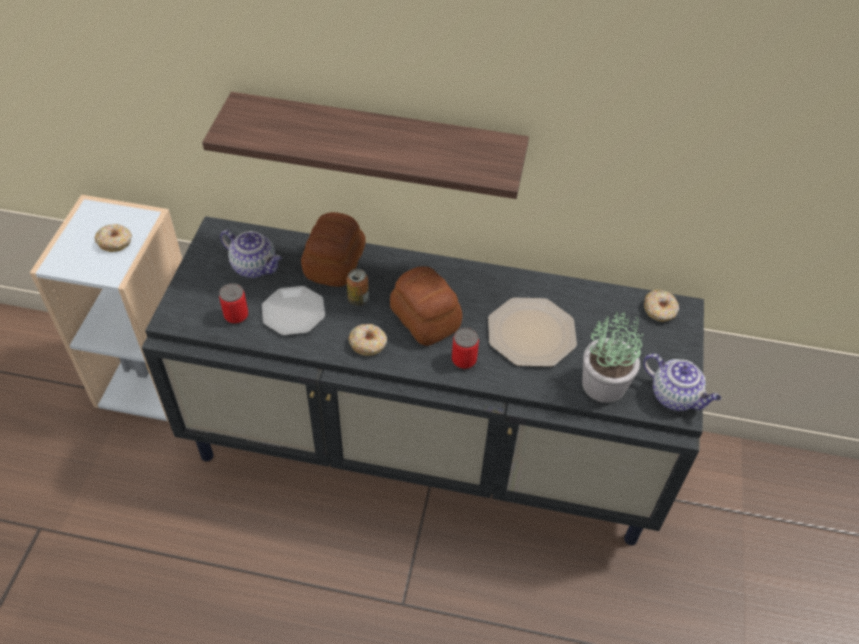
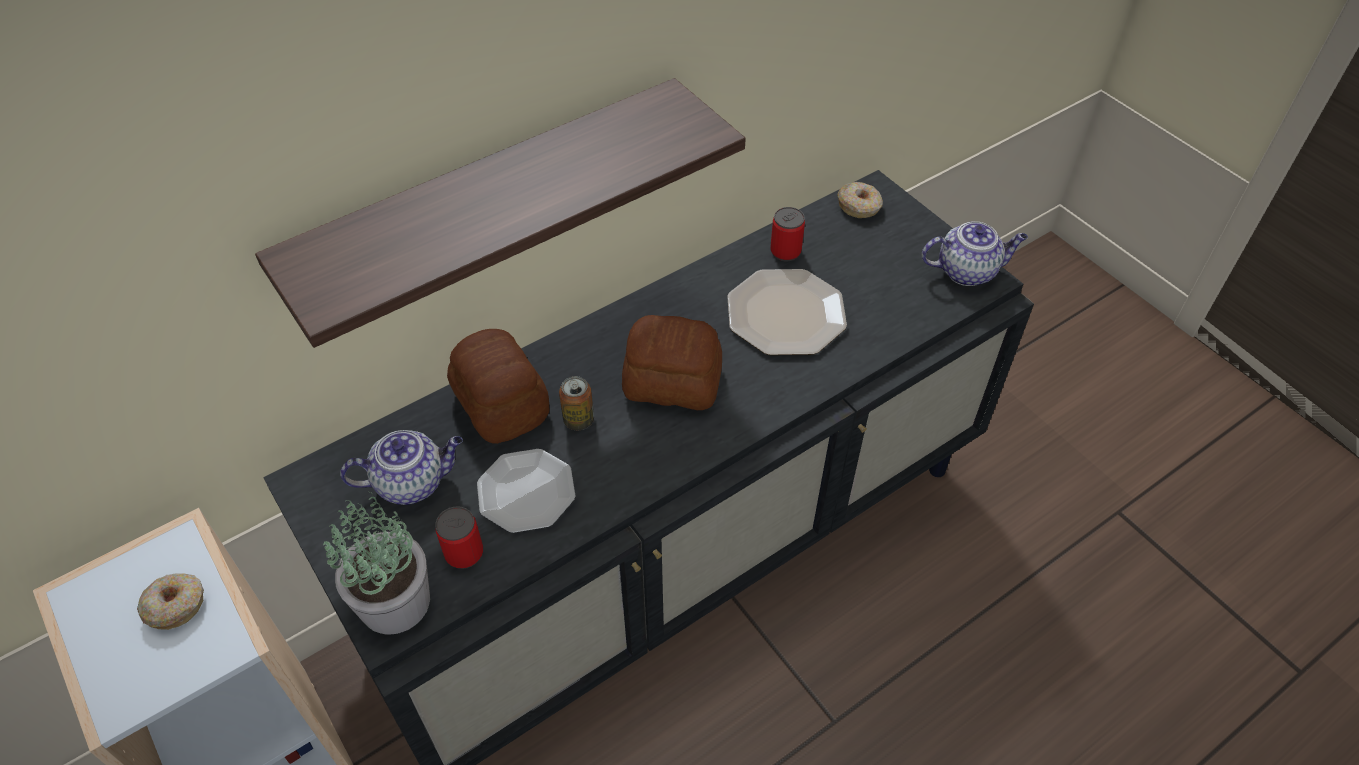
camera: 45 degrees left, 0 degrees up
donut [348,324,387,356] -> none
can [452,328,479,369] -> can moved to [770,207,805,261]
potted plant [582,310,643,403] -> potted plant moved to [323,492,430,634]

